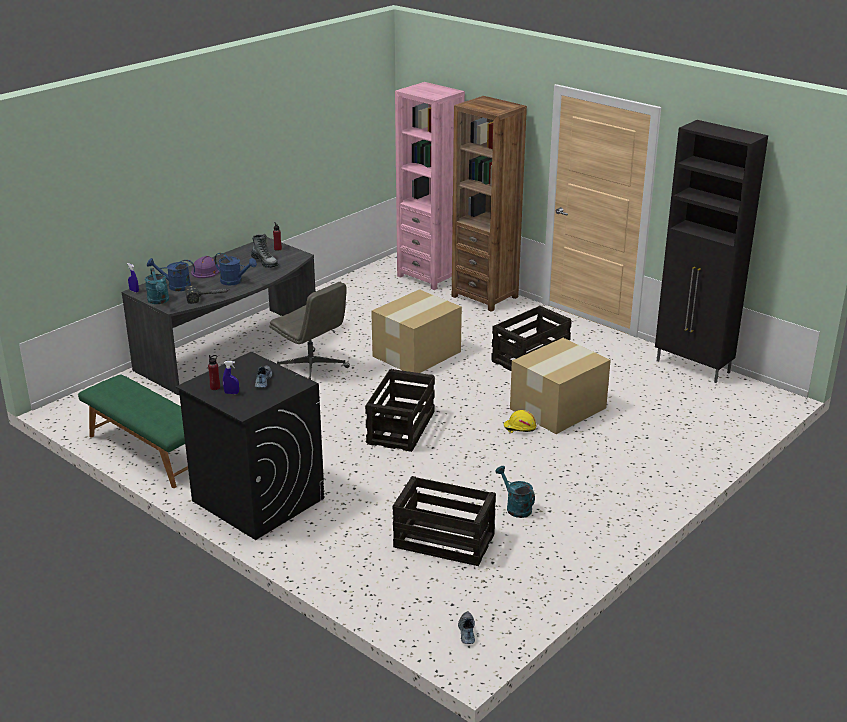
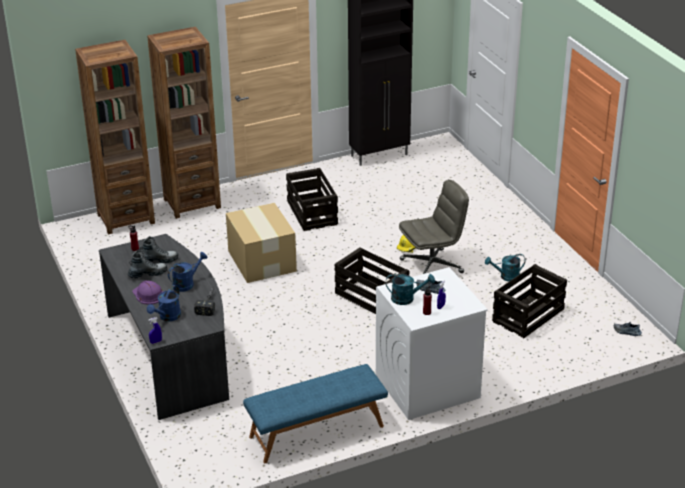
camera: 65 degrees left, 5 degrees up
green bench [78,374,188,488] -> blue bench [243,364,388,463]
turquoise watering can [145,268,169,304] -> turquoise watering can moved to [386,274,435,305]
black washing machine [176,352,324,540] -> white washing machine [376,267,488,420]
grey office chair [269,282,350,380] -> grey office chair moved to [399,180,469,274]
pink bookcase [395,82,465,290] -> brown bookcase [75,40,155,235]
cardboard box [510,338,611,434] -> none
none -> boot [127,250,167,278]

